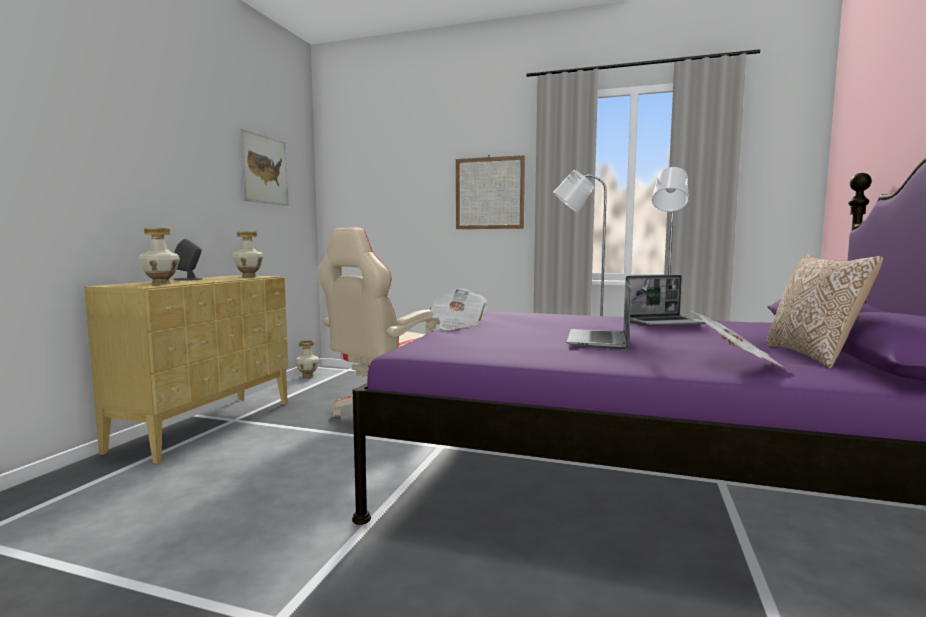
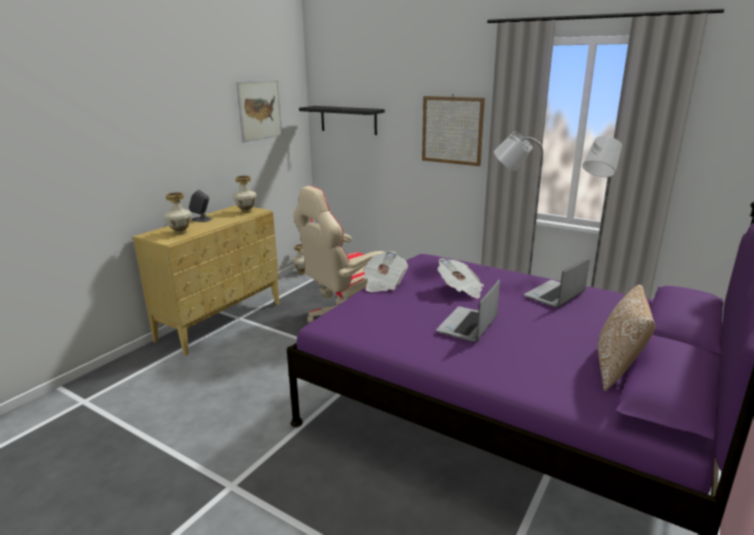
camera: 15 degrees right, 15 degrees up
laptop [626,275,705,326] -> laptop turned 135 degrees clockwise [524,257,590,308]
newspaper [689,310,791,370] -> newspaper moved to [437,258,484,298]
none -> black shelf [299,106,385,135]

